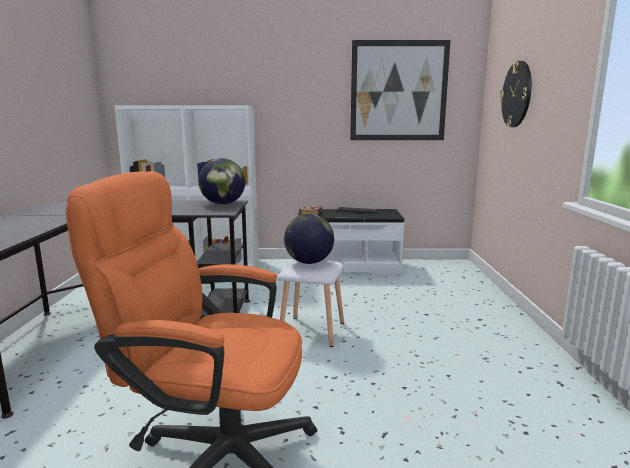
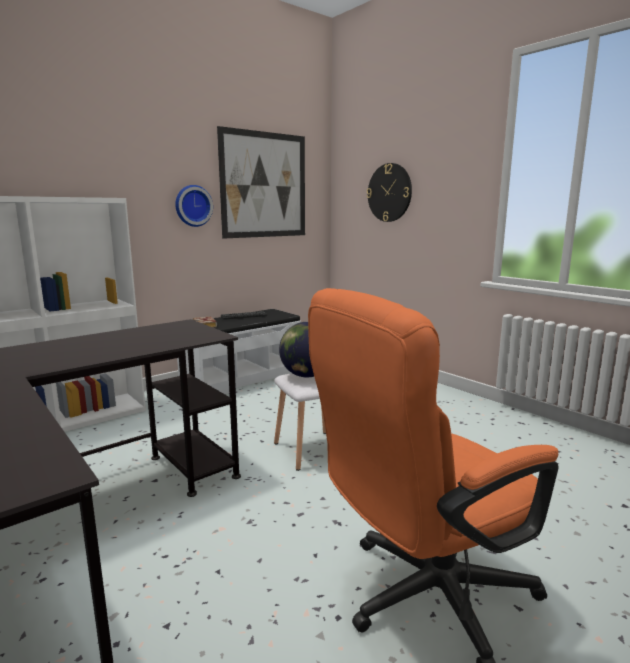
camera: 40 degrees left, 0 degrees up
globe [199,158,245,205] -> none
none -> wall clock [175,185,213,227]

